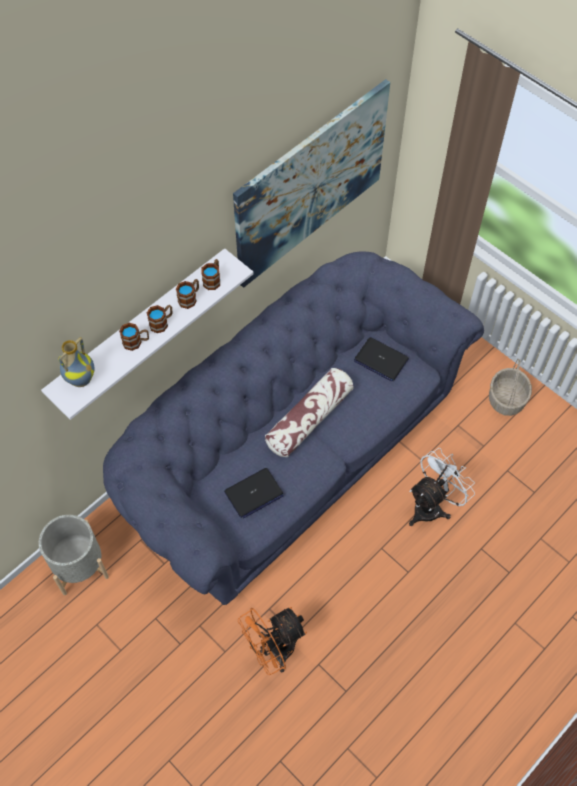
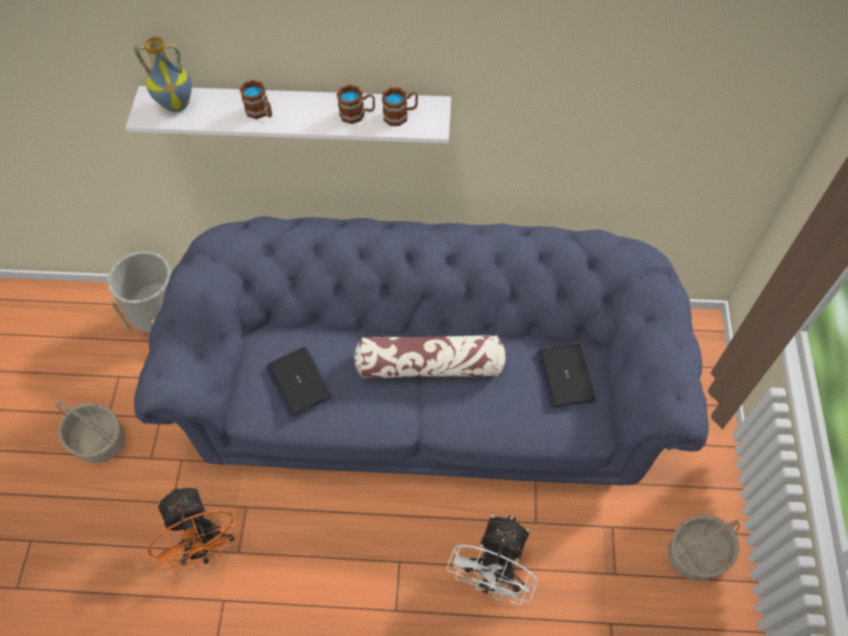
camera: 50 degrees right, 0 degrees up
mug [147,305,173,333] -> none
laptop [224,468,283,519] -> laptop turned 45 degrees clockwise [266,347,332,416]
picture [233,79,390,288] -> none
orange fan [238,607,307,675] -> orange fan turned 135 degrees counterclockwise [148,486,238,575]
white fan [409,448,475,526] -> white fan turned 105 degrees clockwise [447,515,537,605]
none -> basket [56,401,125,463]

